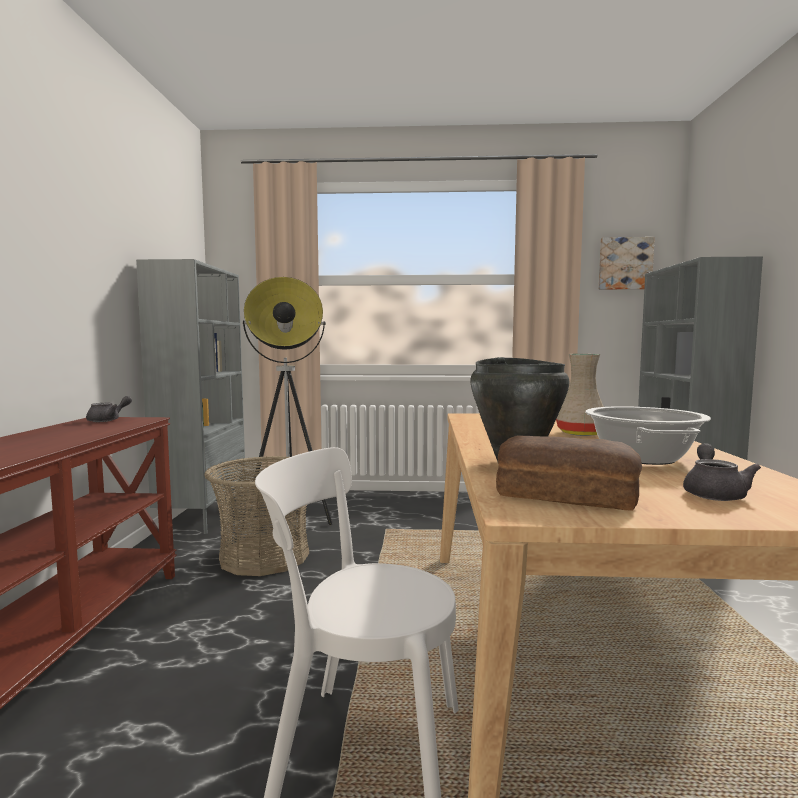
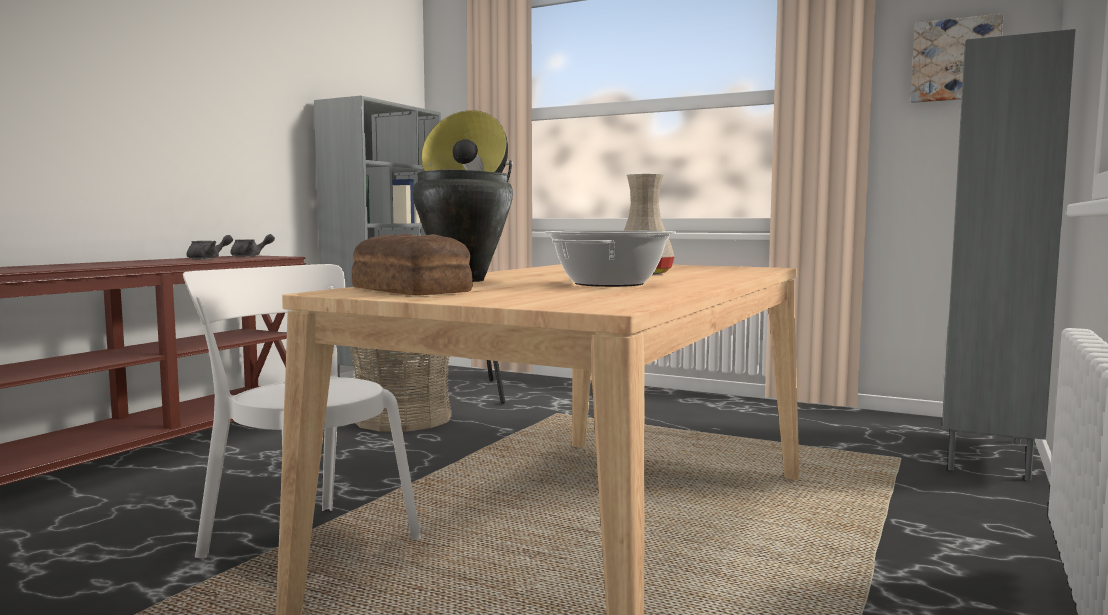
camera: 25 degrees right, 0 degrees up
grey teapot [683,443,761,501] -> grey teapot moved to [187,235,233,259]

